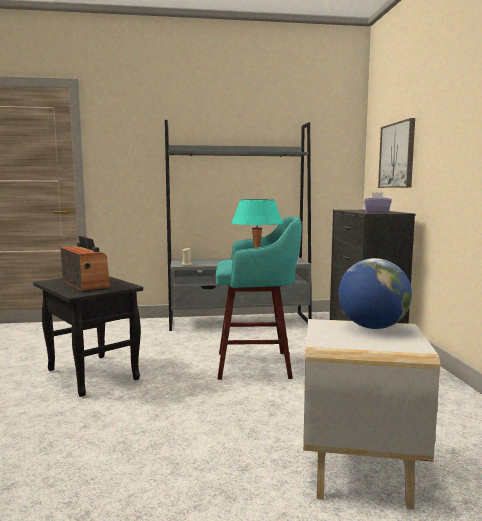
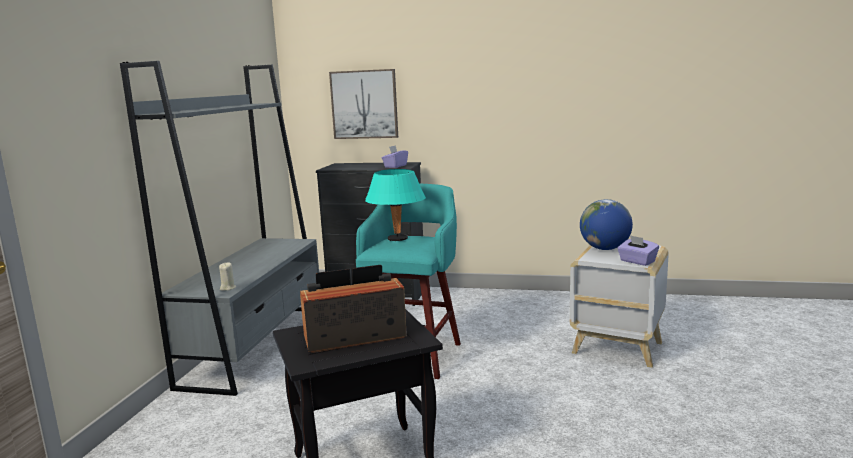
camera: 70 degrees left, 5 degrees up
none -> purple tissue box [617,235,659,266]

